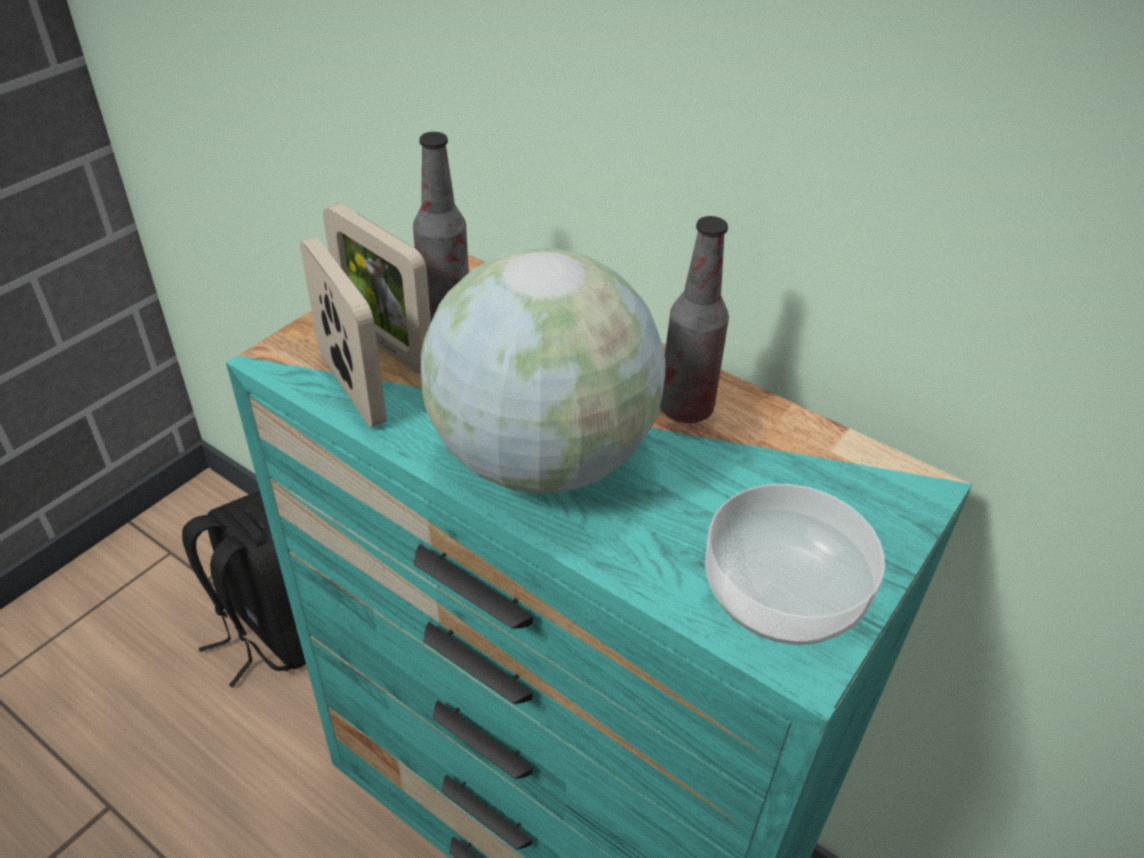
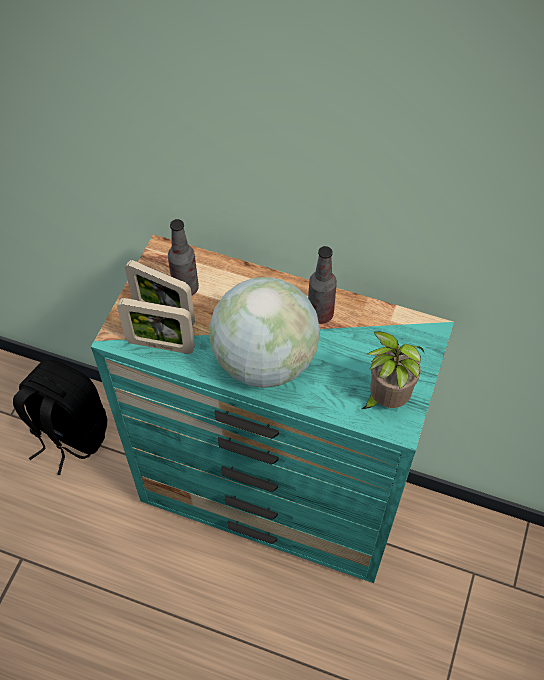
camera: 15 degrees left, 15 degrees up
picture frame [300,237,387,427] -> picture frame turned 150 degrees clockwise [117,298,195,354]
bowl [705,484,885,645] -> potted plant [362,332,424,409]

